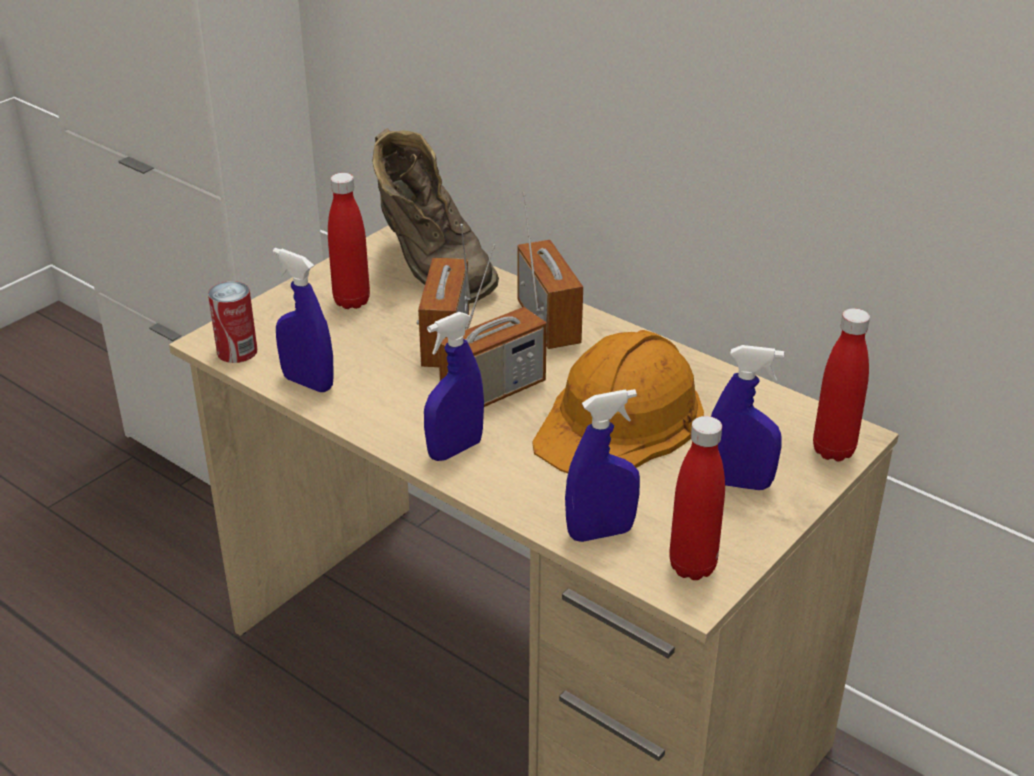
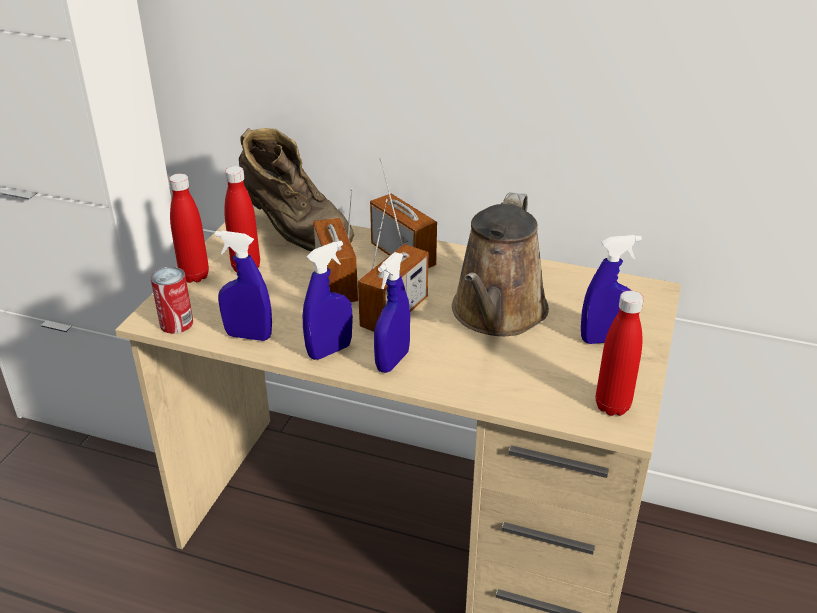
camera: 20 degrees left, 0 degrees up
orange hard hat [532,330,704,473] -> brown watering can [452,192,549,336]
blue spray bottle [565,389,640,542] -> blue spray bottle moved to [303,241,353,360]
red bottle [813,308,870,461] -> red bottle moved to [169,173,209,283]

